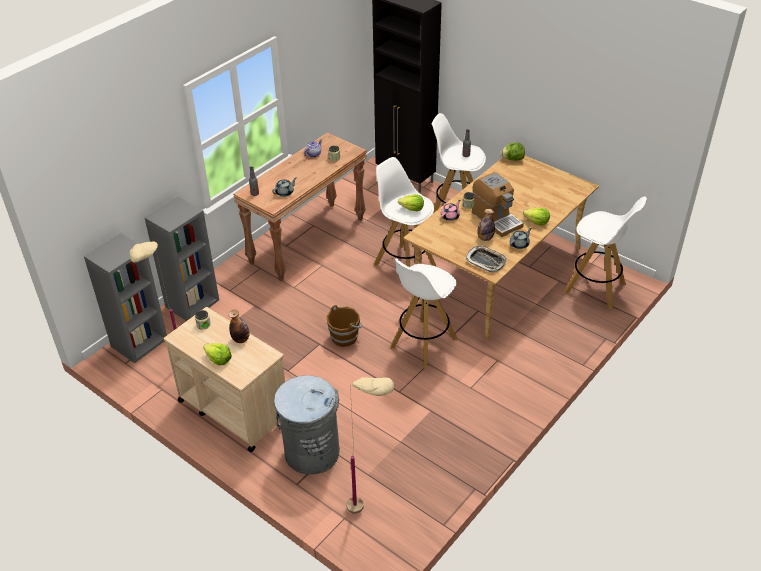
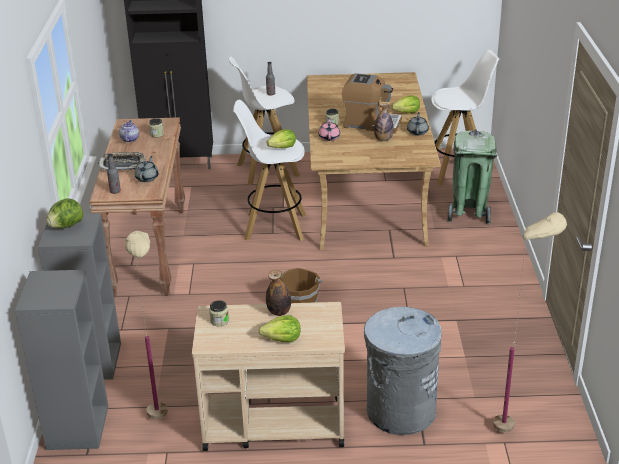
camera: 40 degrees left, 10 degrees down
white stool [390,259,458,368] -> none
tray [466,246,507,272] -> tray moved to [98,152,145,170]
lettuce [501,143,525,161] -> lettuce moved to [46,199,83,229]
none -> green trash can [447,129,497,224]

